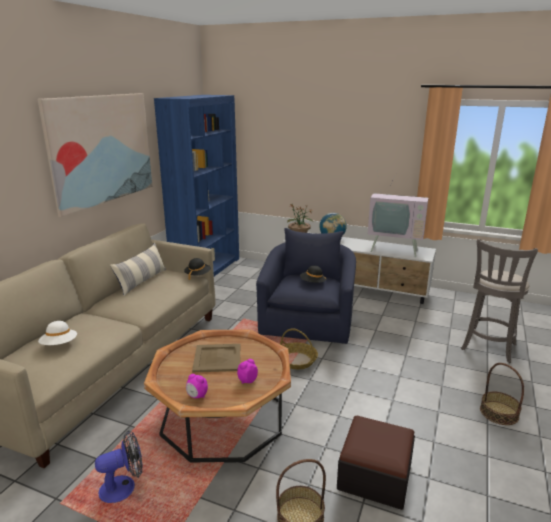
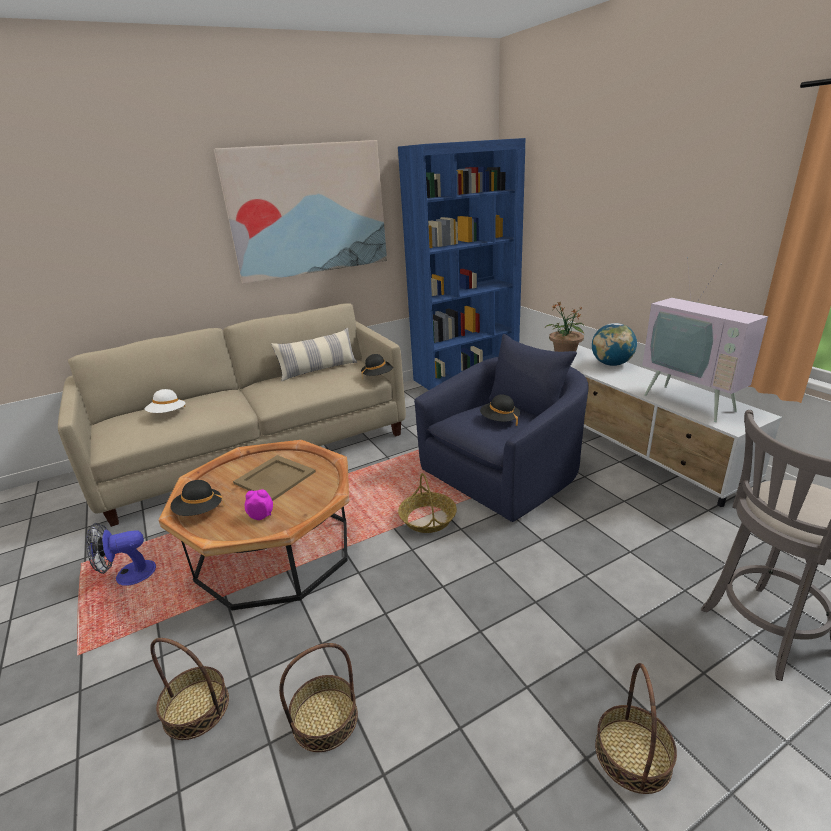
camera: 40 degrees right, 5 degrees up
fan [95,430,143,503] -> fan turned 150 degrees clockwise [86,523,156,586]
alarm clock [186,374,208,398] -> black hat [171,480,225,516]
ottoman [337,416,415,510] -> basket [279,643,358,752]

